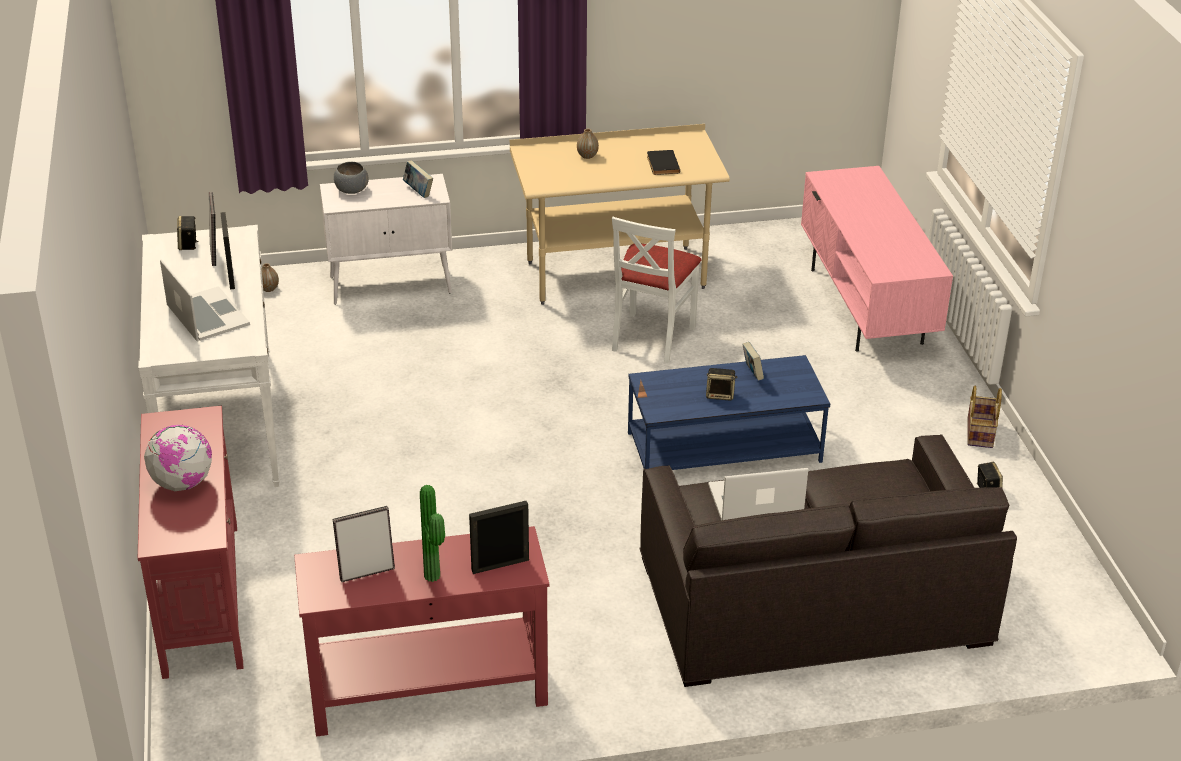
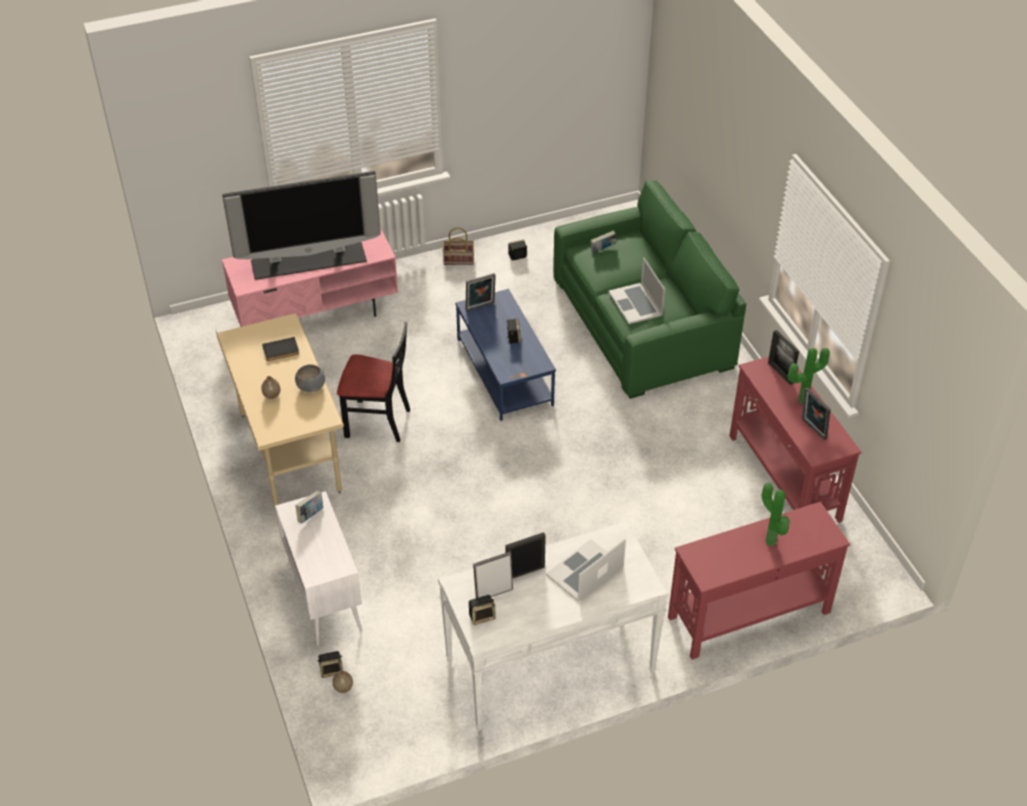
camera: 100 degrees left, 10 degrees up
globe [144,425,212,491] -> potted plant [762,483,790,546]
grey bowl [334,162,369,194] -> grey bowl moved to [295,364,325,392]
white chair [612,217,702,363] -> black chair [337,322,410,442]
grey sofa [640,434,1017,687] -> green sofa [553,180,746,399]
book [742,342,764,381] -> book moved to [590,231,616,253]
none -> television [222,171,381,280]
none -> speaker [318,651,343,678]
none -> picture frame [465,273,496,311]

